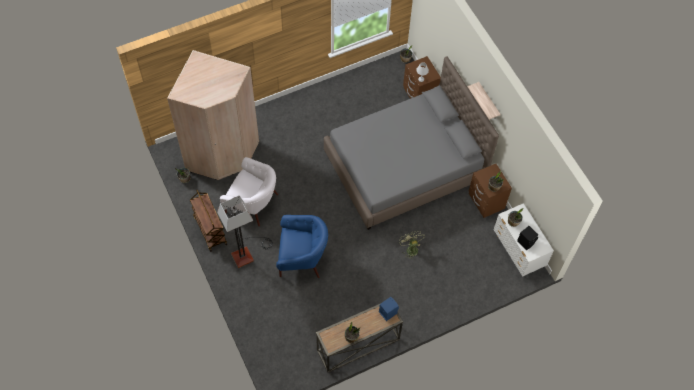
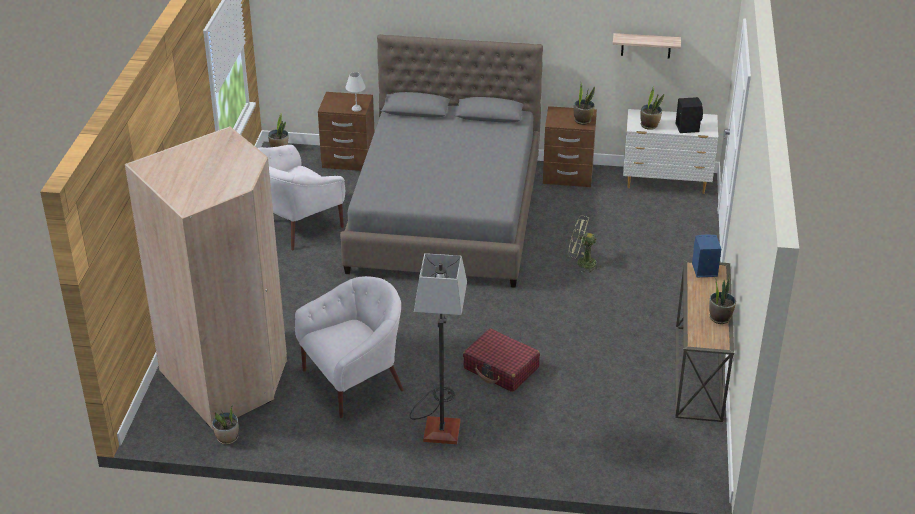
camera: 55 degrees left, 25 degrees down
brown cart [190,190,227,252] -> none
blue armchair [276,215,328,278] -> red suitcase [463,329,540,392]
shelf [468,82,501,120] -> shelf moved to [613,33,681,59]
none -> white armchair [257,145,345,250]

